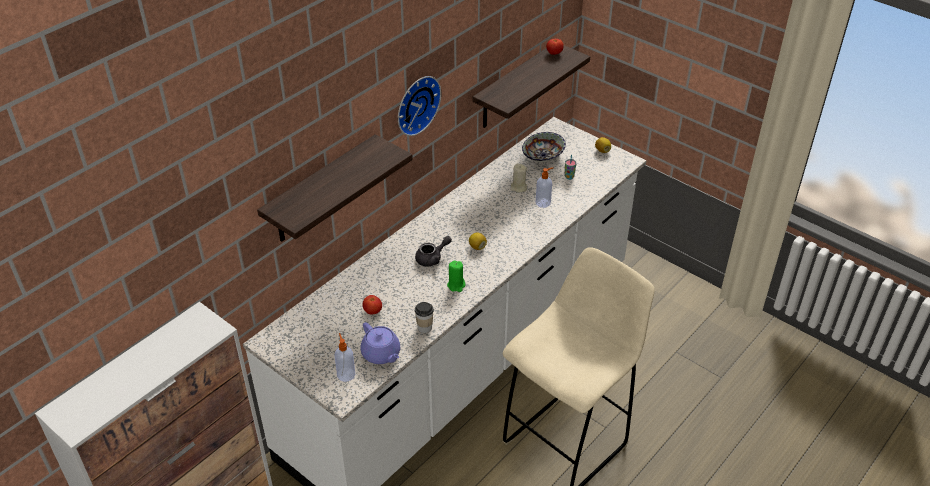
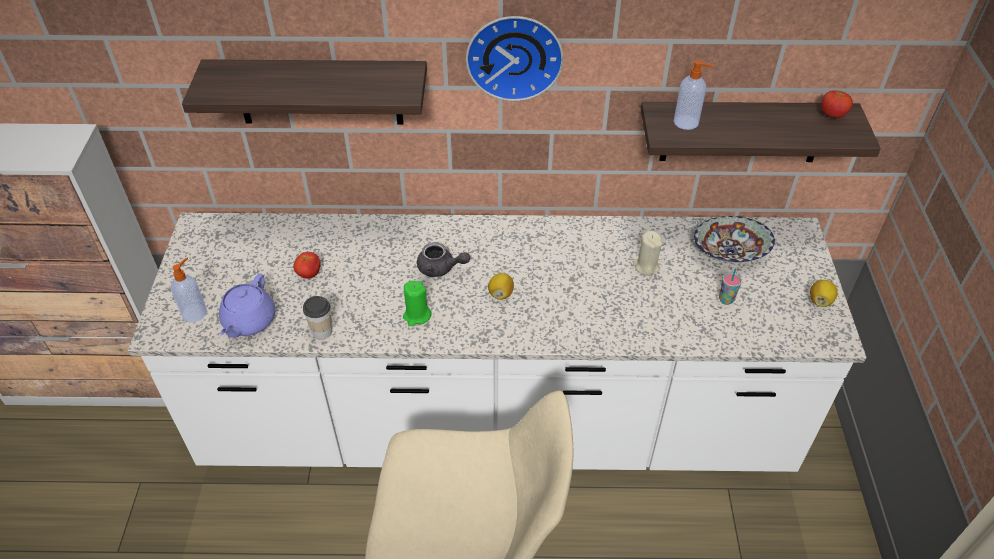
camera: 50 degrees right, 5 degrees up
soap dispenser [535,167,554,208] -> soap dispenser moved to [674,60,714,130]

